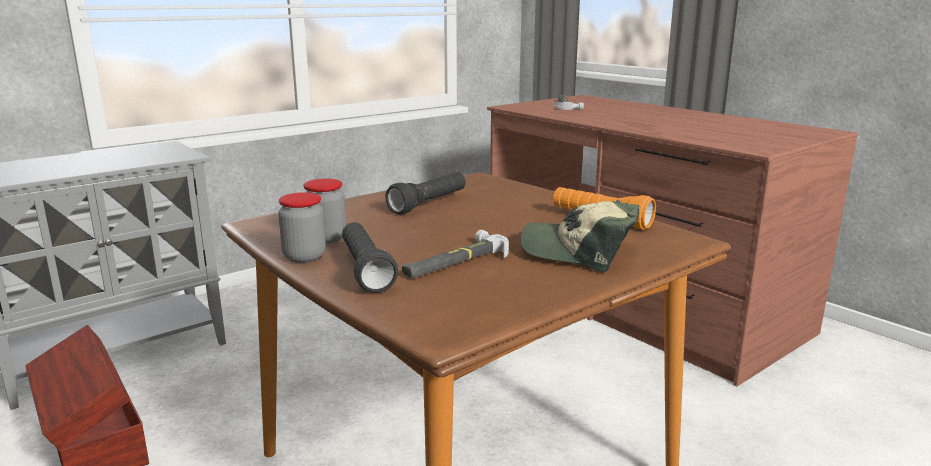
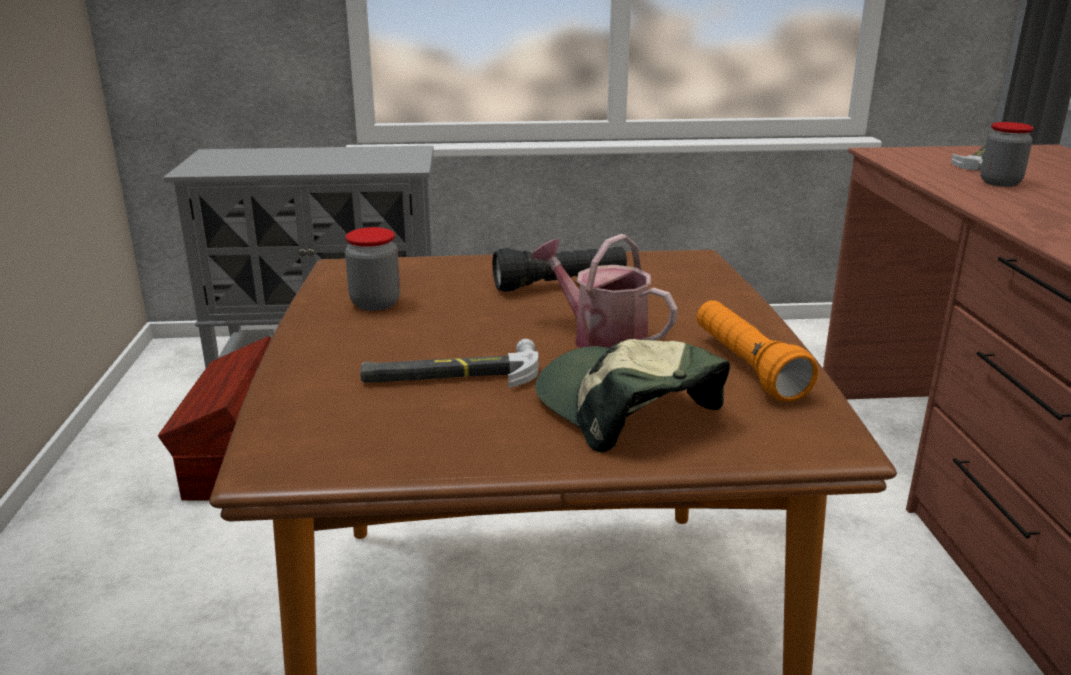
camera: 35 degrees right, 5 degrees up
jar [278,192,326,263] -> jar moved to [980,122,1034,187]
black flashlight [342,222,398,293] -> none
none -> watering can [532,234,678,348]

